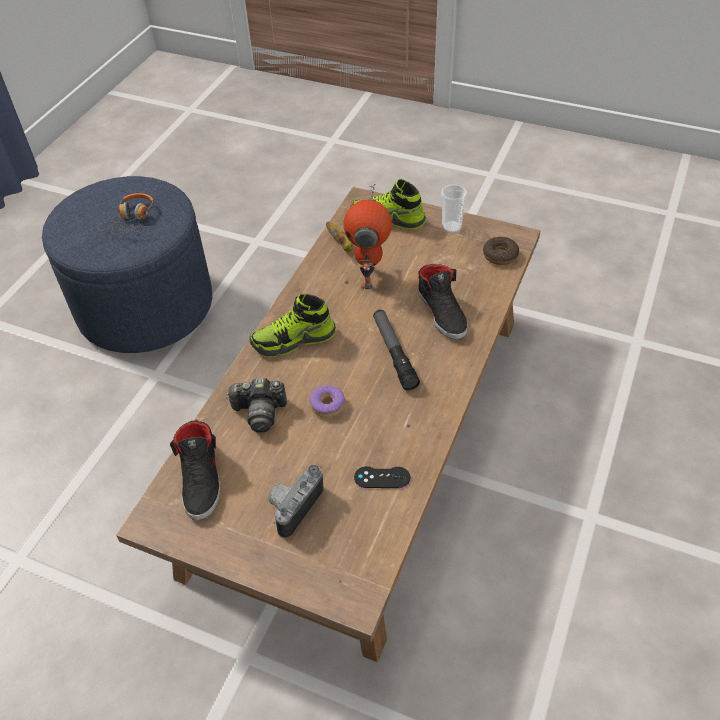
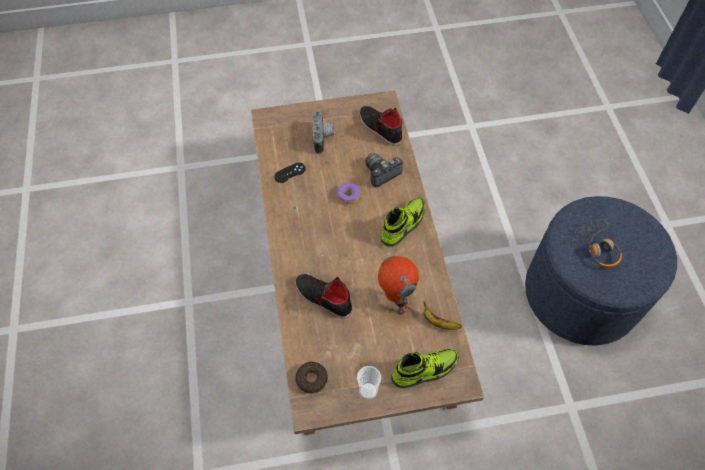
camera: 145 degrees right, 10 degrees up
flashlight [373,310,420,390] -> none

